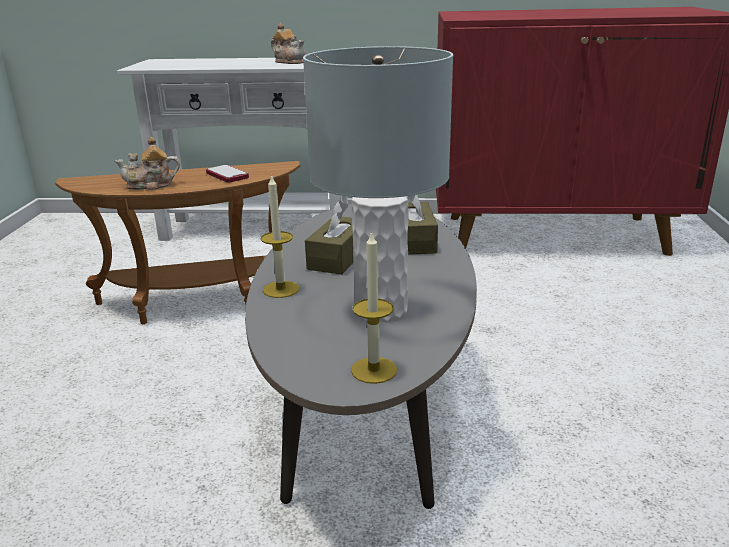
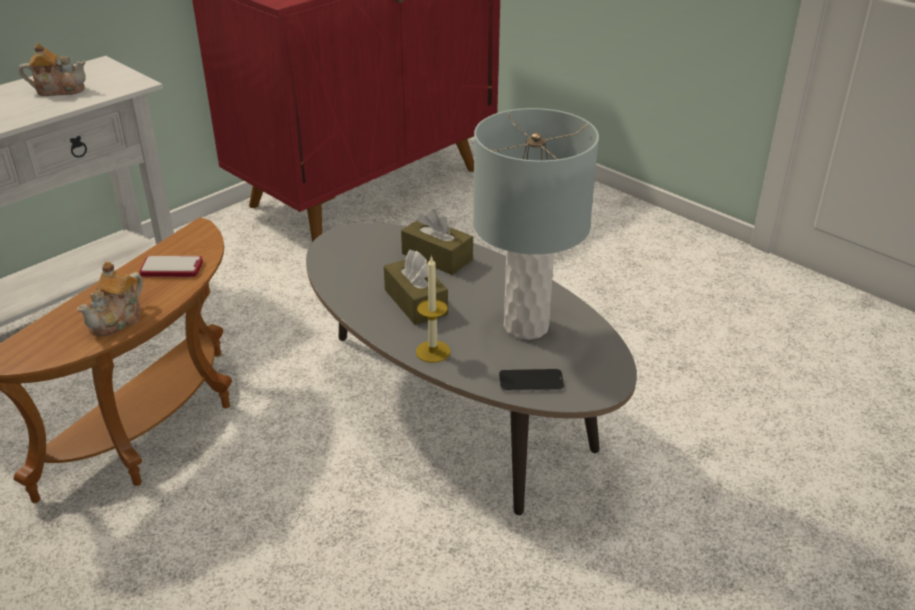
camera: 50 degrees left, 10 degrees up
candle [351,230,397,384] -> none
none -> phone [499,369,564,392]

